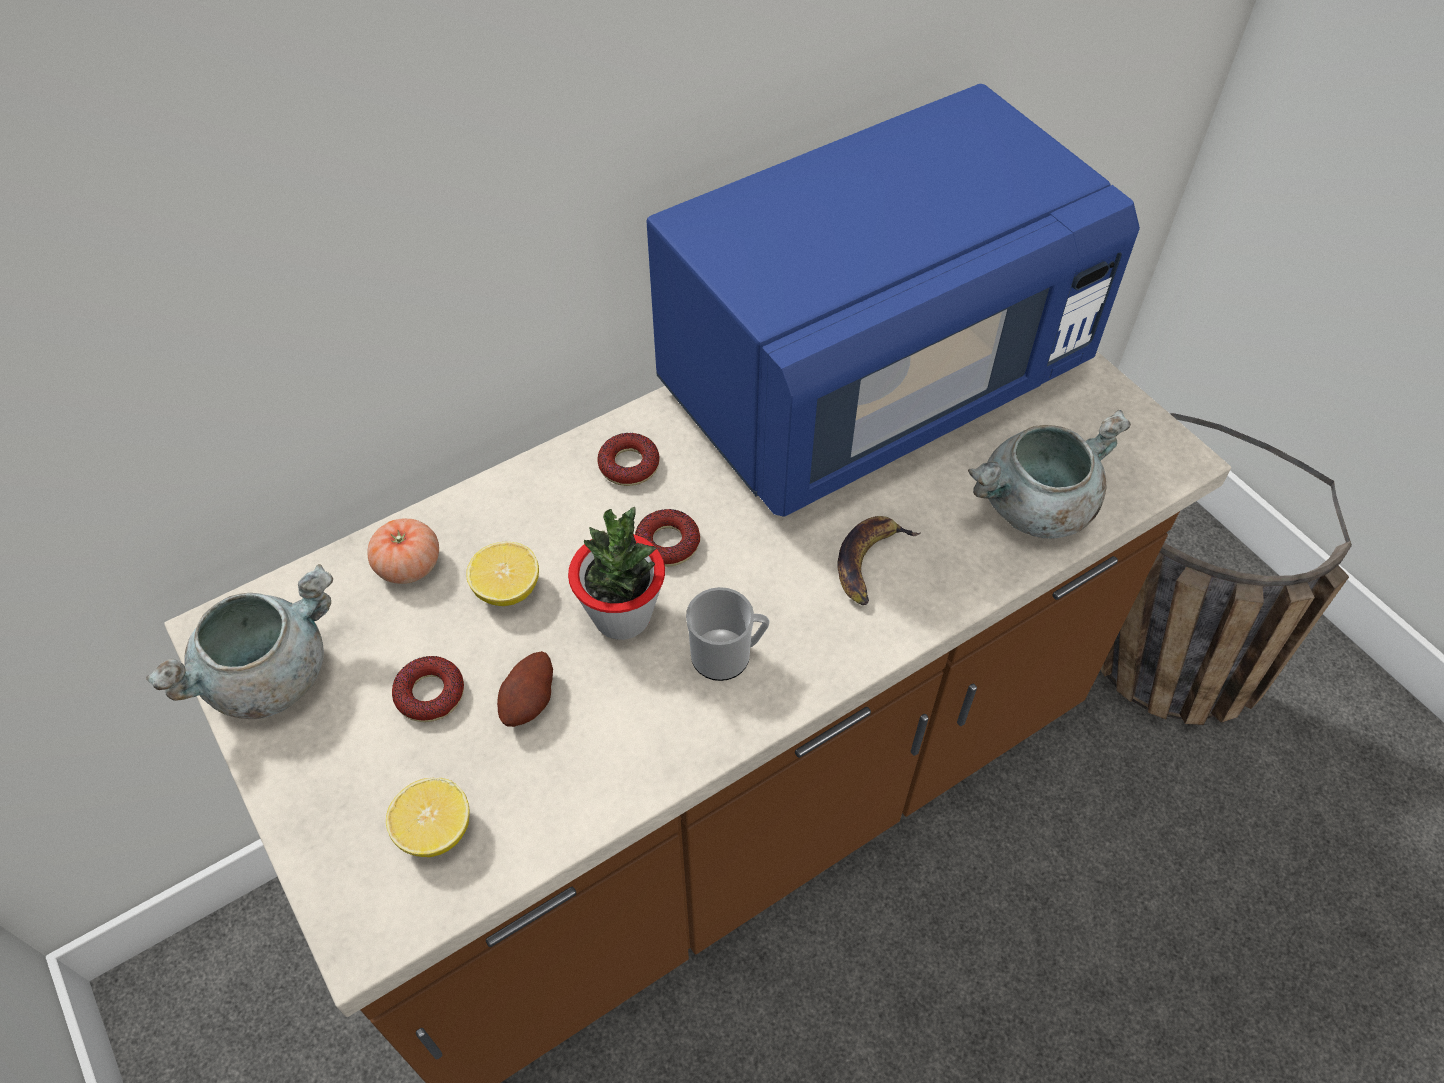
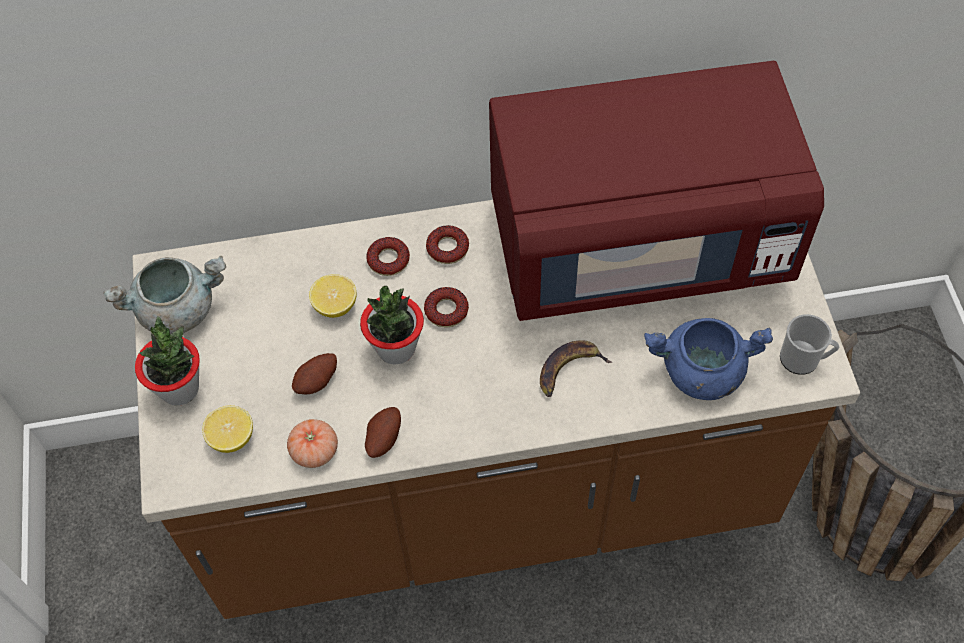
camera: 25 degrees right, 5 degrees up
tomato [367,518,439,584] -> tomato moved to [287,419,338,468]
donut [392,656,464,722] -> donut moved to [366,237,410,276]
blue microwave [646,84,1140,517] -> red microwave [489,61,824,321]
mug [686,587,770,681] -> mug moved to [780,314,839,375]
grey cooking pot [968,410,1131,539] -> blue cooking pot [644,318,773,400]
none -> potted plant [135,316,200,405]
none -> potato [365,407,401,458]

